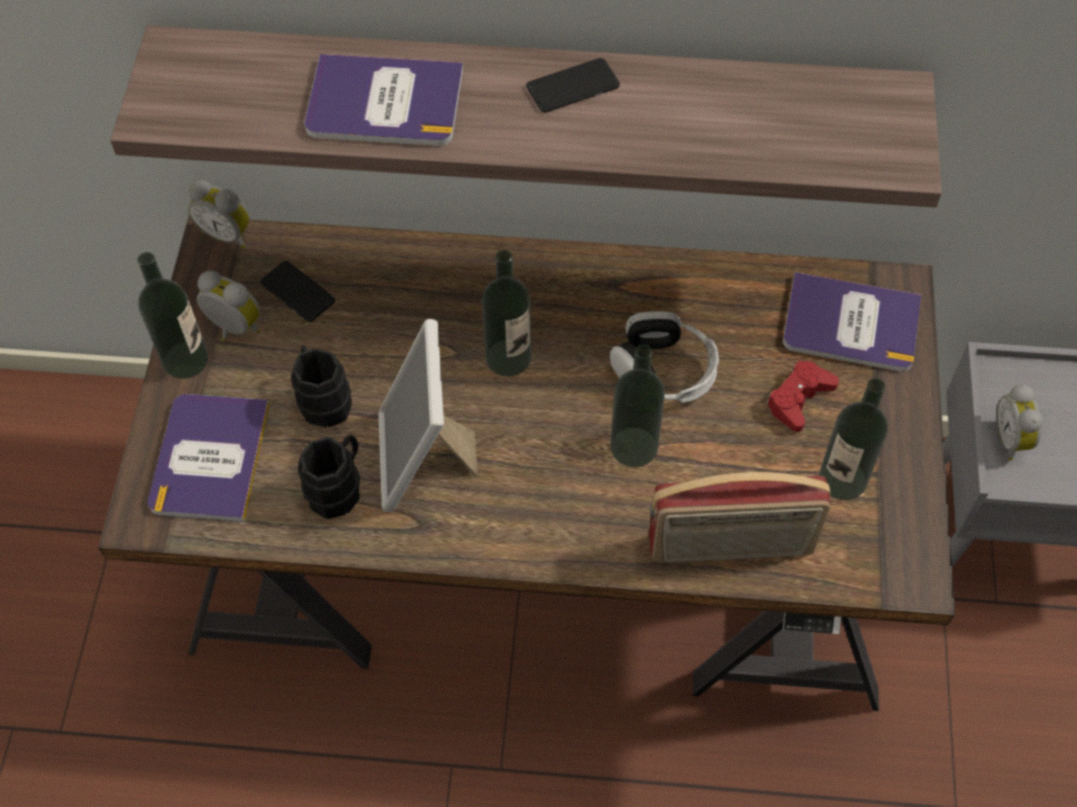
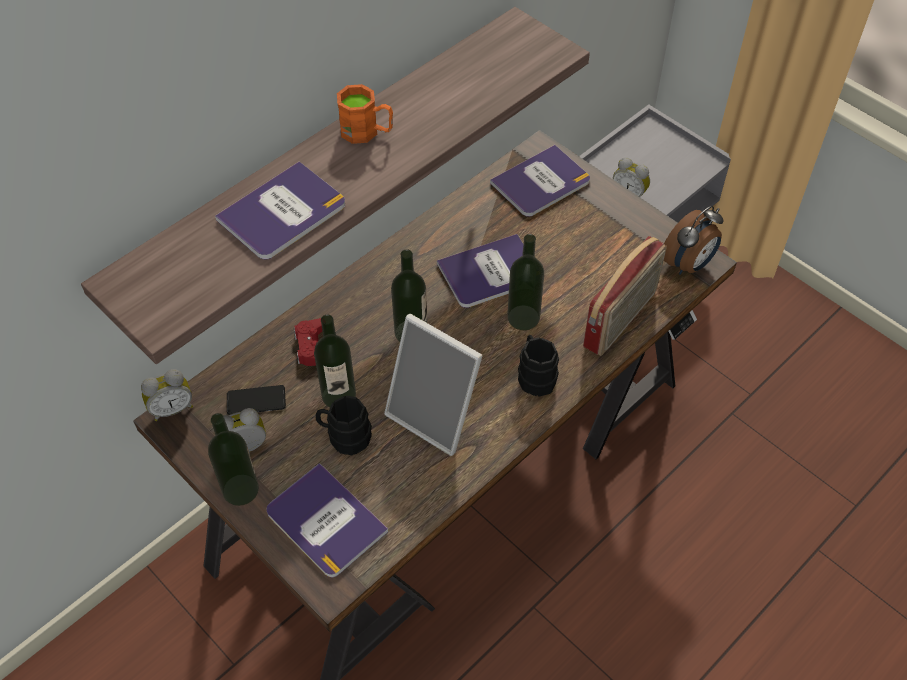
camera: 50 degrees left, 5 degrees down
black mug [298,435,360,519] -> black mug moved to [518,335,559,396]
phone [526,58,620,112] -> orange mug [337,84,393,144]
headphones [610,311,719,403] -> book [437,234,523,308]
red game controller [766,360,839,432] -> red game controller moved to [294,318,322,366]
bottle [819,378,888,500] -> bottle moved to [314,315,356,407]
none -> alarm clock [664,206,724,274]

